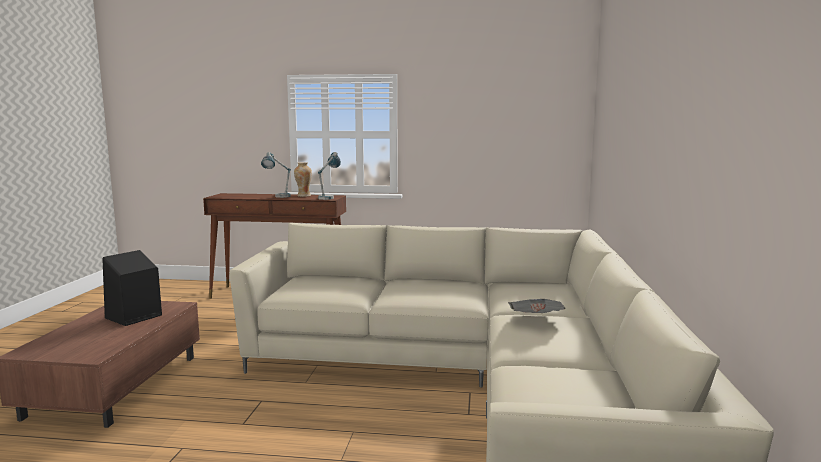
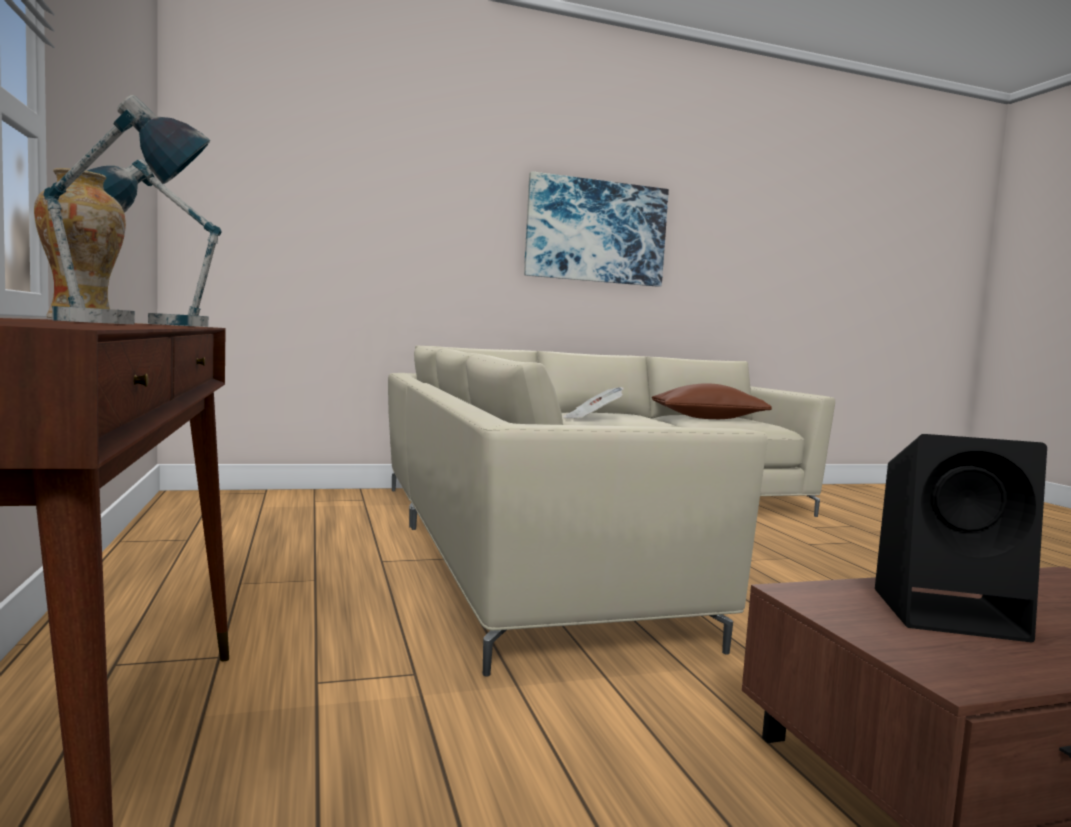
camera: 115 degrees left, 5 degrees down
none -> picture [524,171,669,287]
none -> brown pillow [652,383,772,419]

